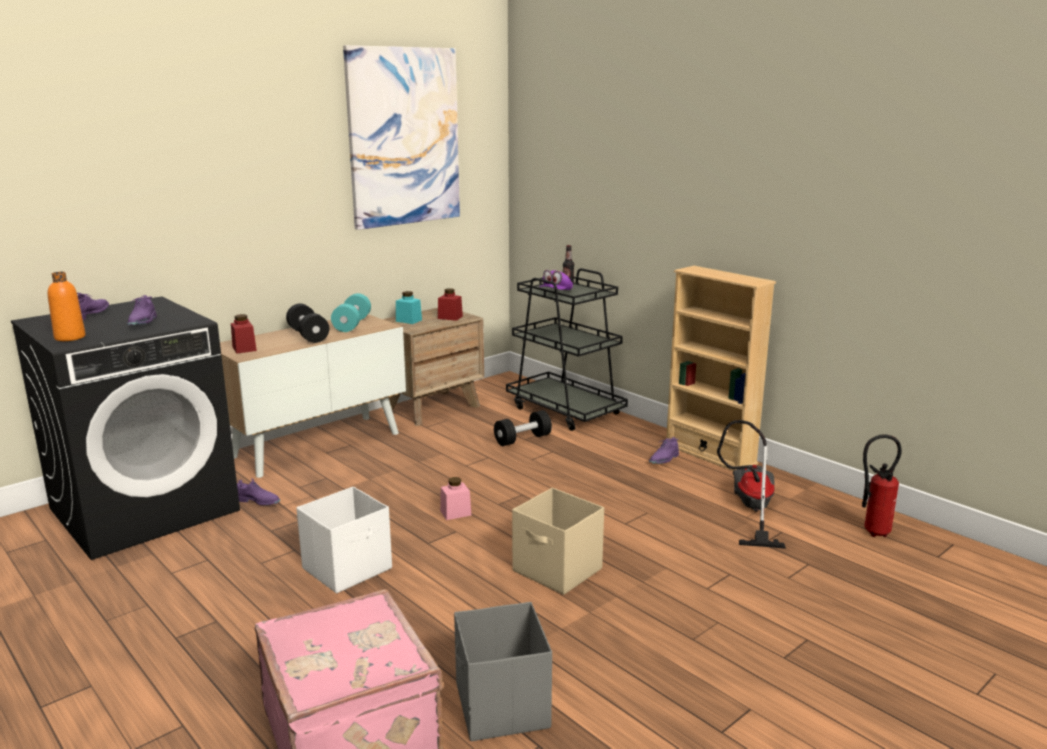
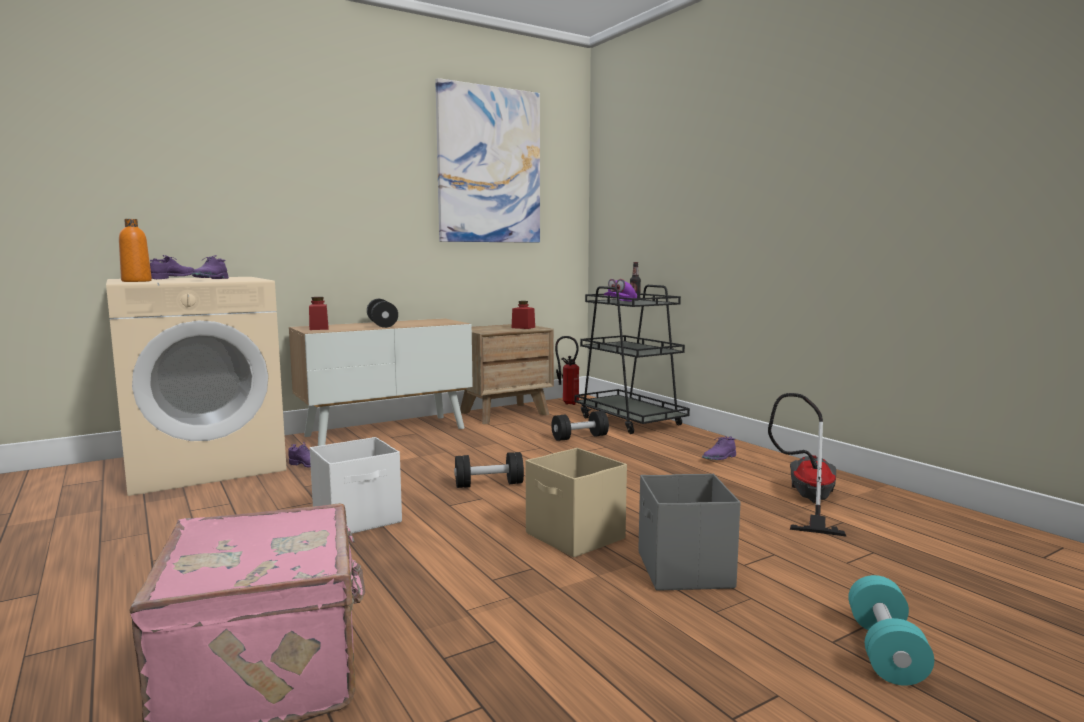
camera: 10 degrees right, 10 degrees down
black washing machine [11,296,240,560] -> beige washing machine [106,277,287,496]
turquoise dumbbell [331,293,371,332] -> turquoise dumbbell moved to [848,575,934,686]
turquoise jar [396,291,422,324] -> none
pink jar [440,477,472,520] -> black dumbbell [454,452,524,488]
grey storage box [454,602,552,741] -> grey storage box moved to [638,474,741,591]
beige bookcase [666,266,776,471] -> none
fire extinguisher [862,434,902,537] -> fire extinguisher moved to [555,336,579,405]

